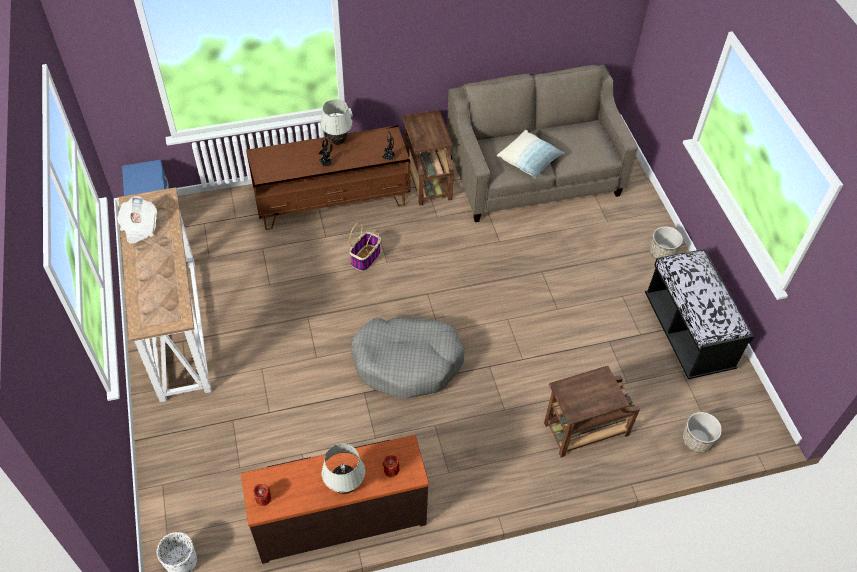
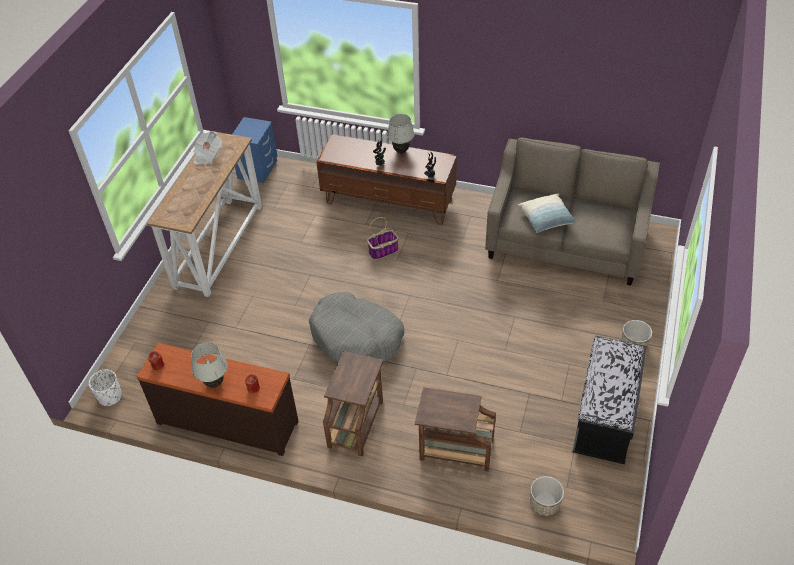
camera: 35 degrees right, 5 degrees down
brown side table [402,110,454,206] -> brown side table moved to [323,351,383,456]

